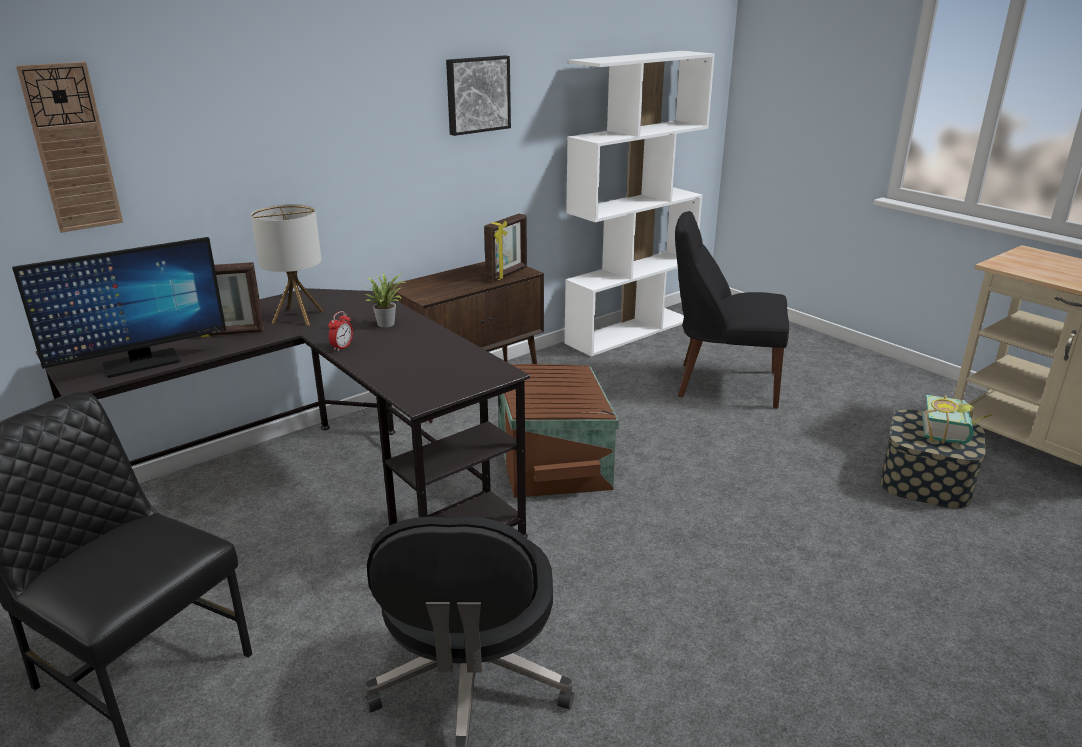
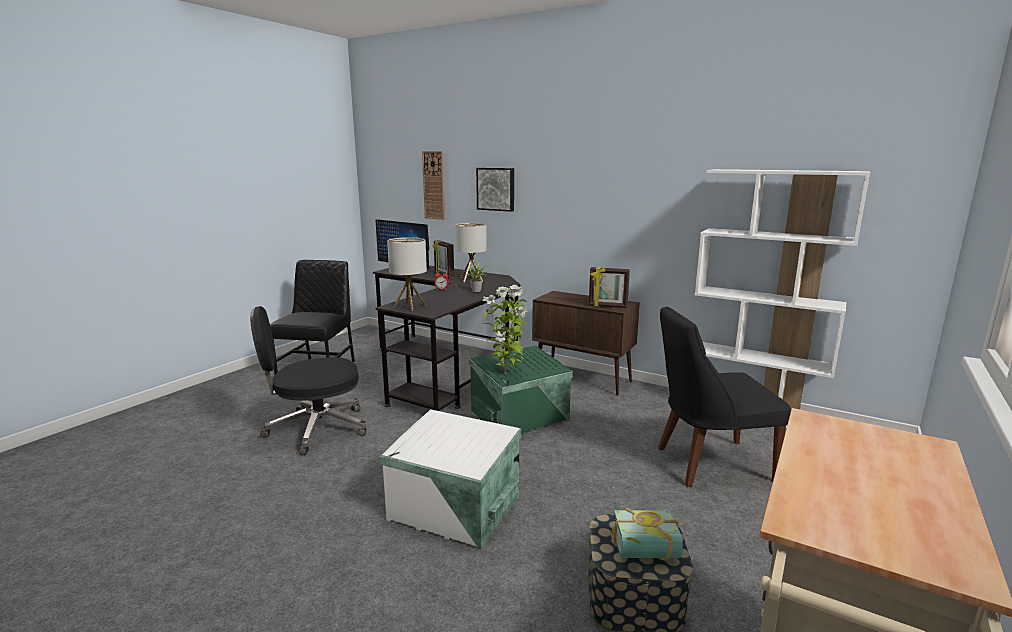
camera: 70 degrees right, 10 degrees down
picture [446,55,511,136] -> picture moved to [476,168,514,212]
brown storage box [498,364,619,500] -> green storage box [469,346,573,433]
black chair [675,211,789,408] -> black chair turned 90 degrees counterclockwise [658,307,791,487]
none -> white storage box [380,409,521,550]
none -> table lamp [387,237,427,311]
none -> potted plant [482,285,527,374]

